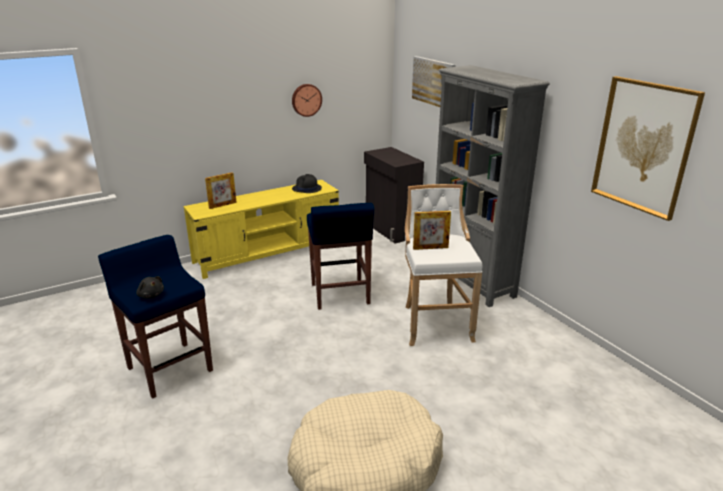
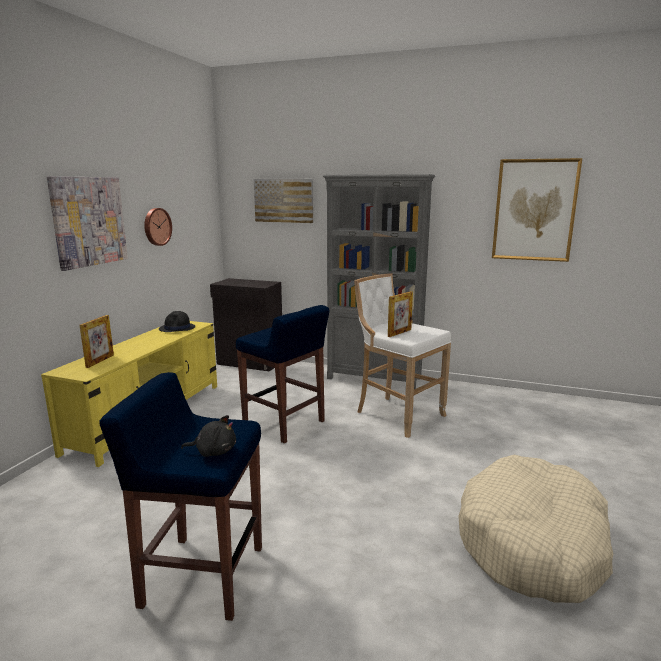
camera: 40 degrees left, 10 degrees down
none -> picture [47,176,128,271]

